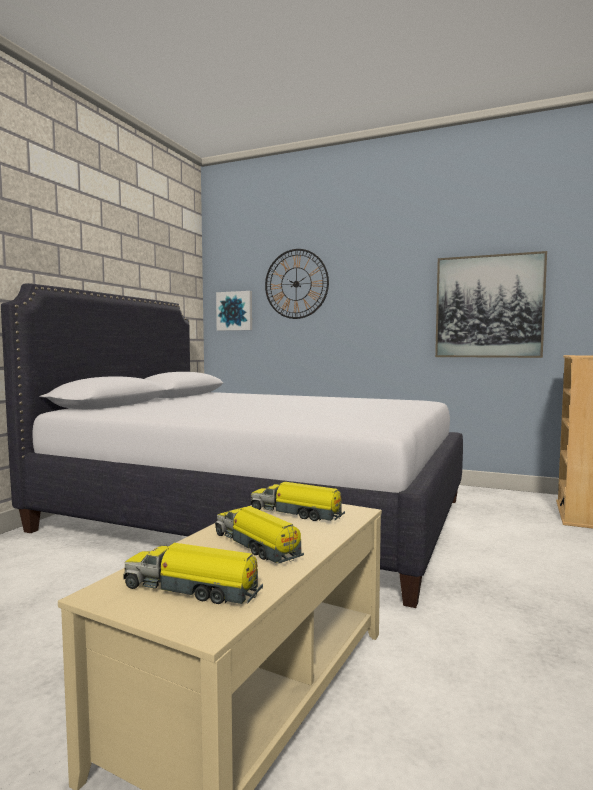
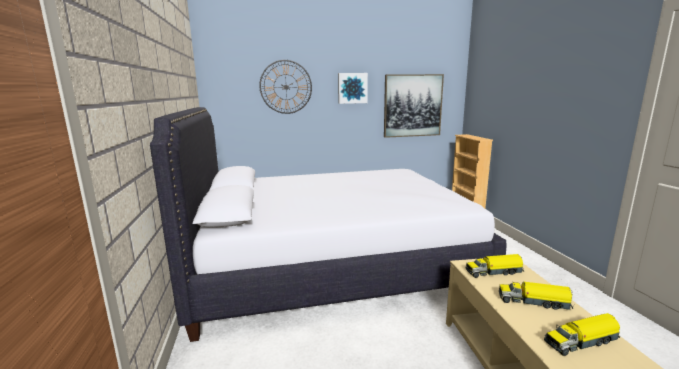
camera: 35 degrees left, 10 degrees up
picture [216,291,252,331] -> picture moved to [338,73,368,104]

